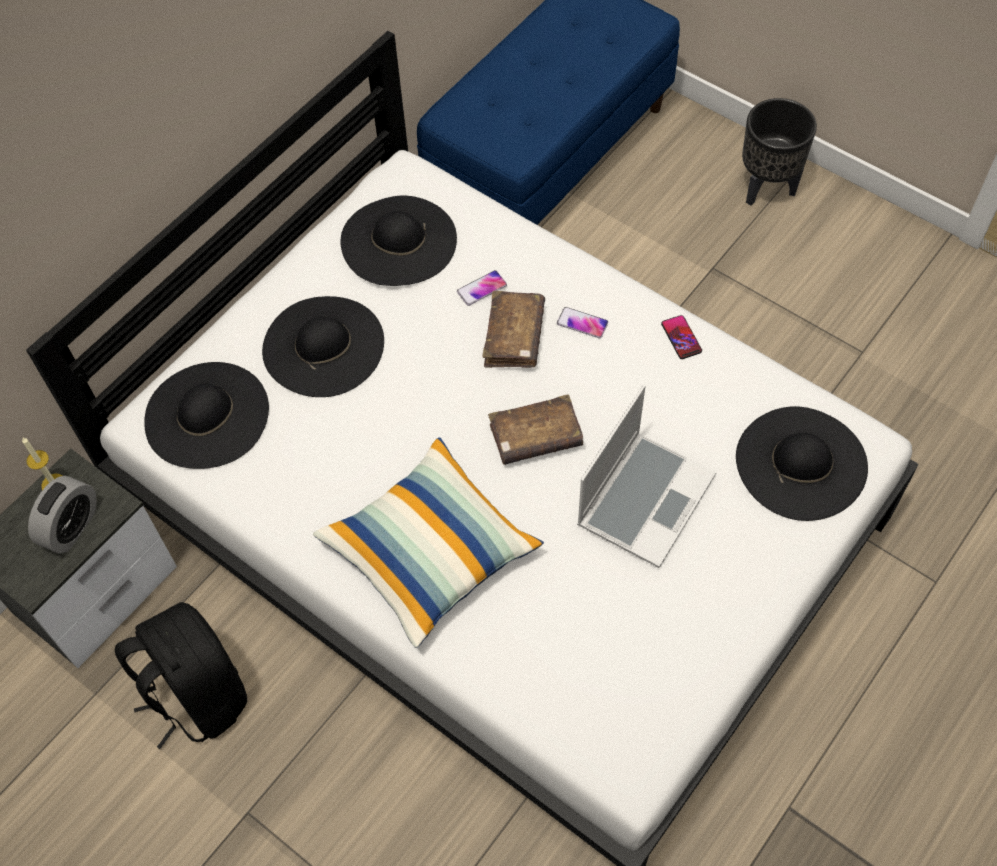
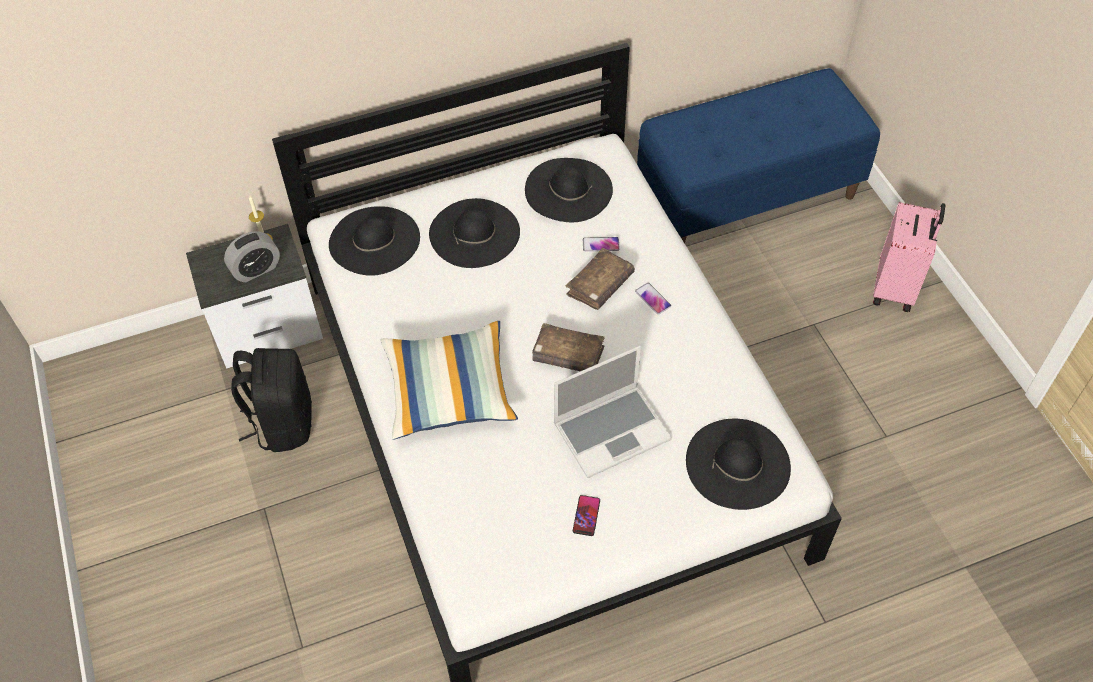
camera: 30 degrees right, 5 degrees down
phone [661,315,702,359] -> phone moved to [573,495,600,536]
black planter [742,98,817,206] -> pink suitcase [873,202,946,312]

